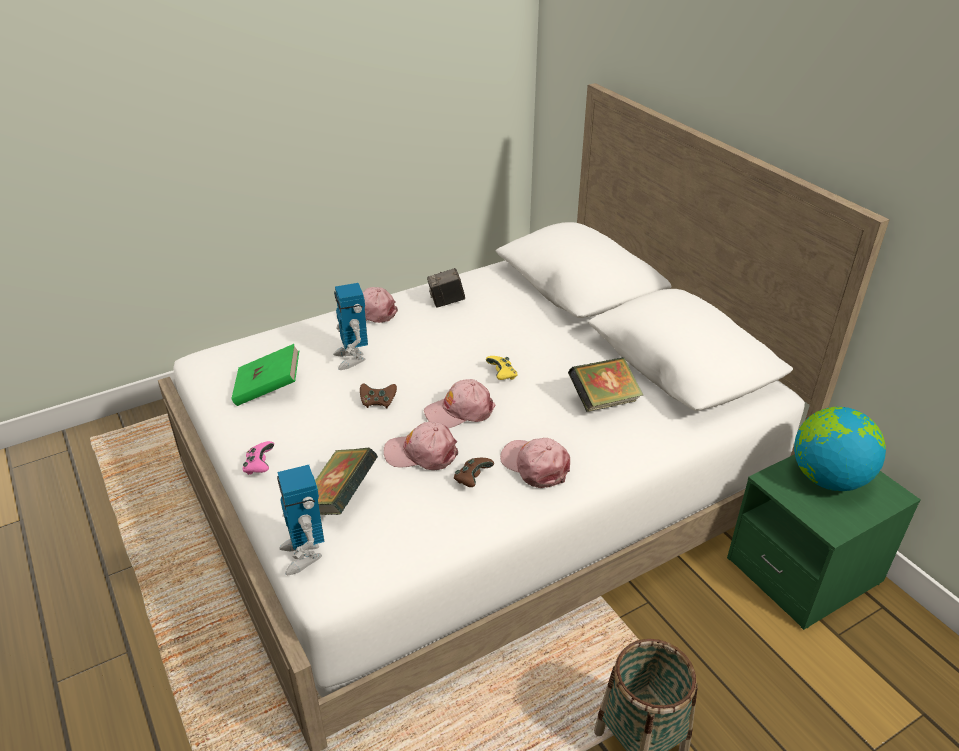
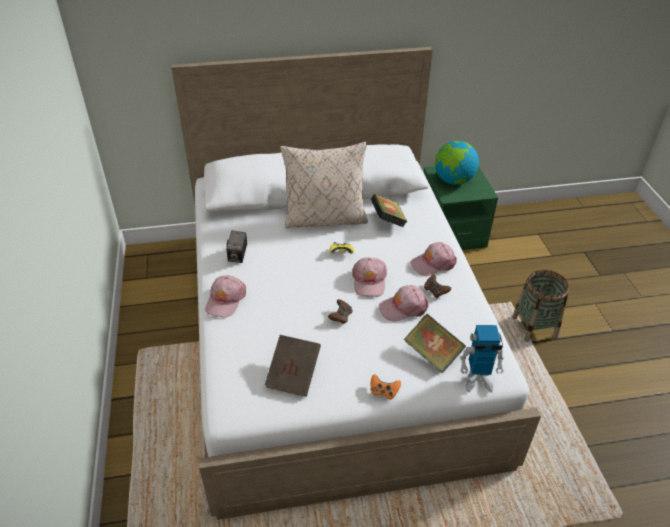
camera: 70 degrees left, 5 degrees up
green book [231,344,299,406] -> brown book [265,335,321,397]
pink game controller [243,441,274,475] -> orange game controller [371,374,401,400]
toy robot [333,283,368,370] -> none
pink cap [384,422,458,470] -> pink cap turned 45 degrees clockwise [378,285,429,322]
none -> beige pillow [280,142,368,228]

